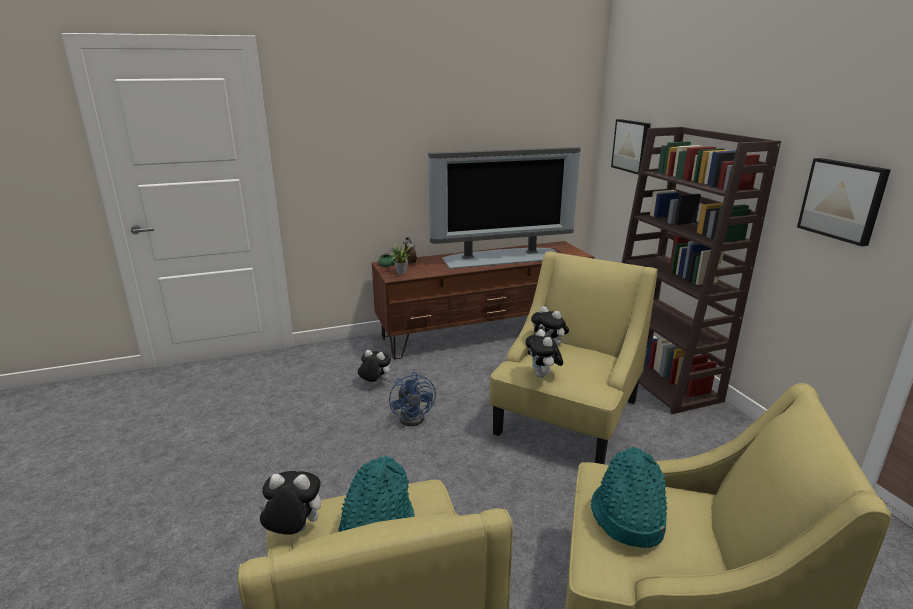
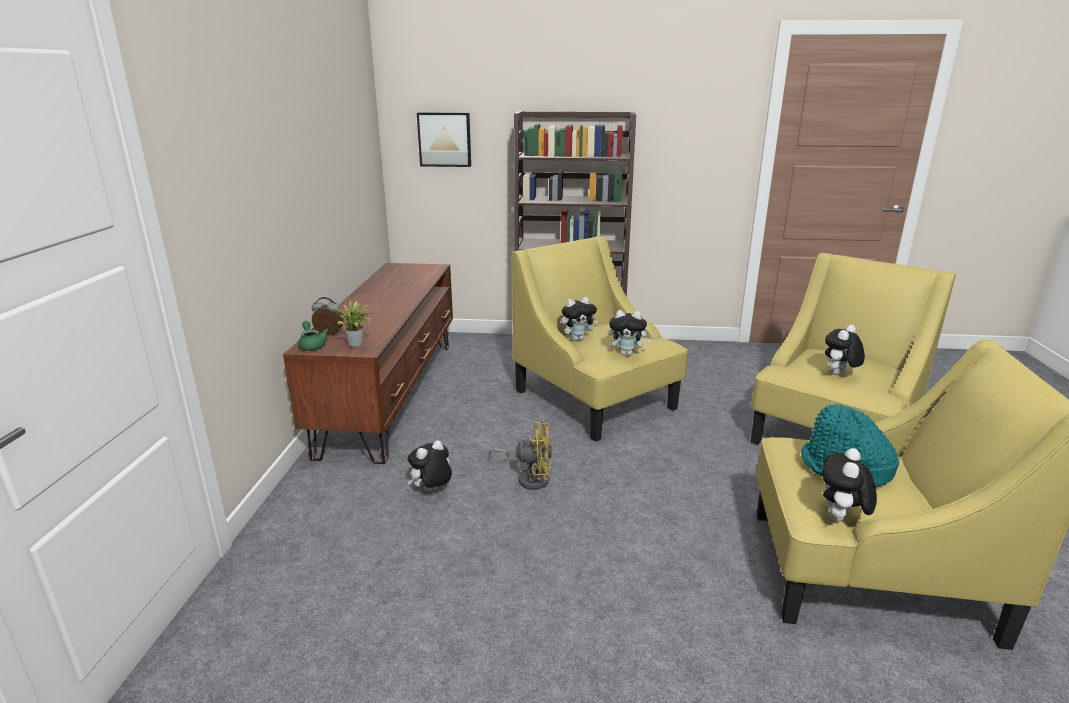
camera: 65 degrees left, 0 degrees up
blue fan [389,372,436,426] -> yellow fan [489,420,553,490]
television [428,147,581,269] -> none
turquoise hat [591,447,668,548] -> plush toy [825,325,865,375]
picture [797,158,891,246] -> none

